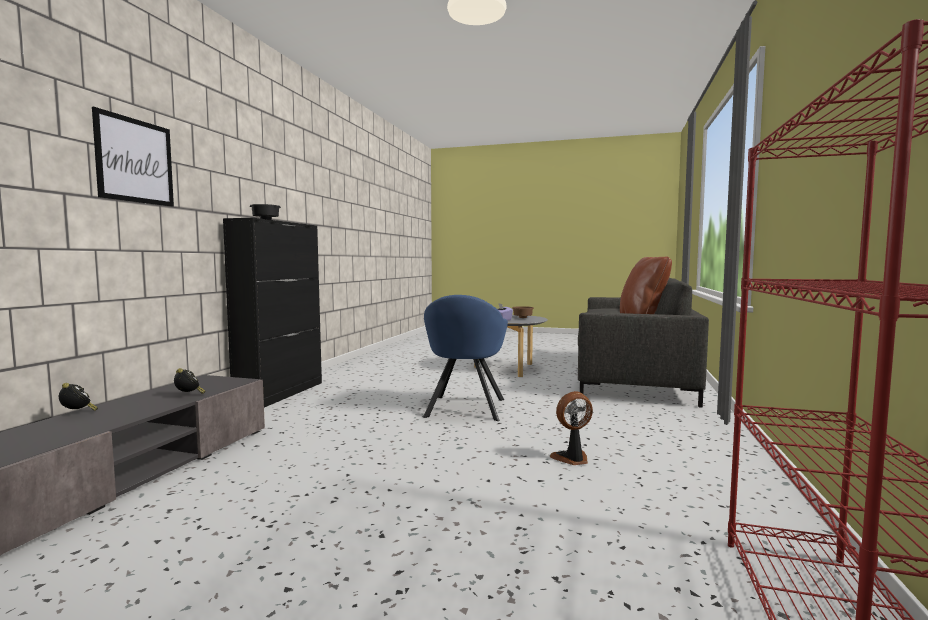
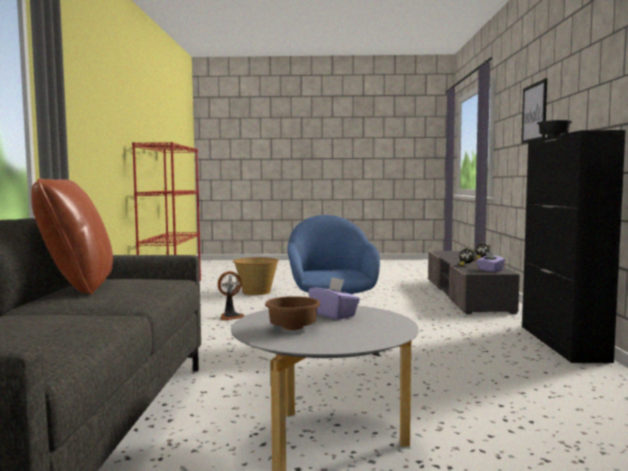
camera: 165 degrees right, 0 degrees up
none -> basket [233,257,279,295]
none -> purple tissue box [477,251,505,272]

